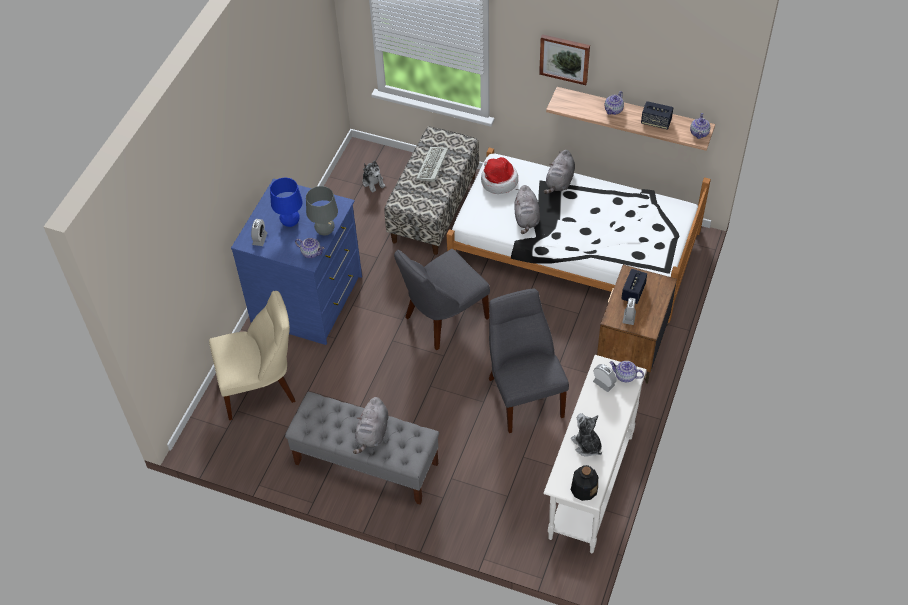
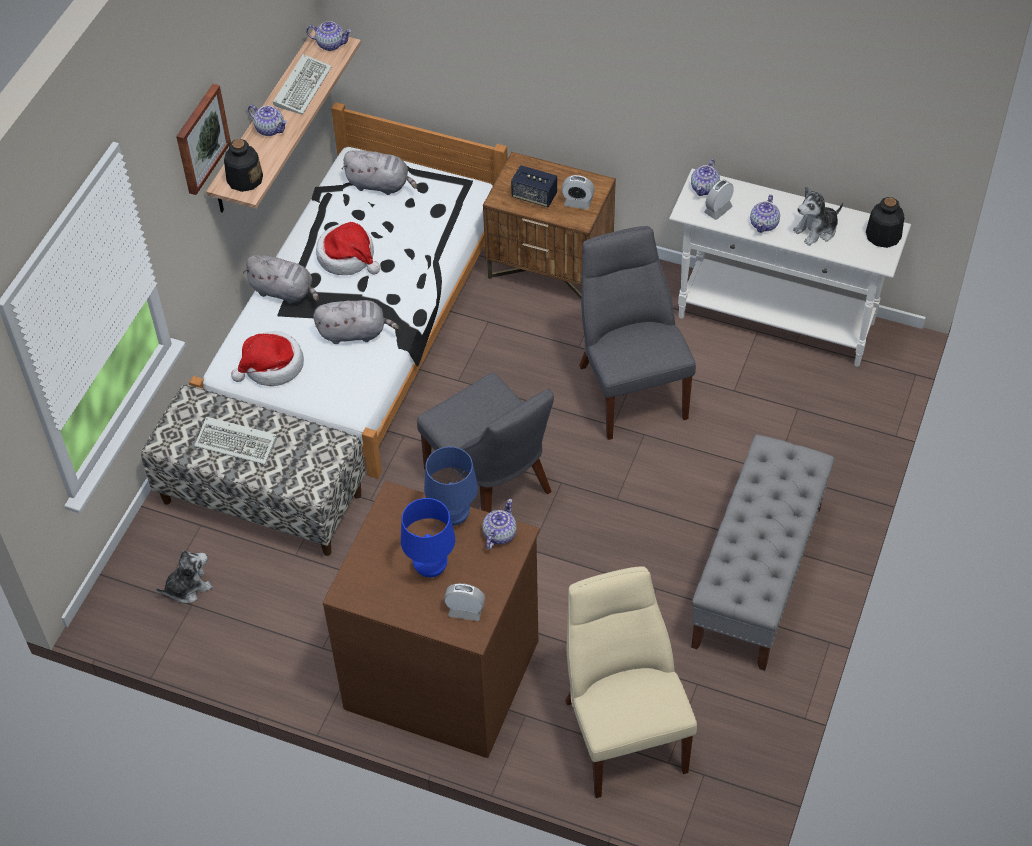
camera: 90 degrees left, 0 degrees up
blue dresser [231,178,362,345] -> brown dresser [322,481,540,758]
grey table lamp [306,186,338,236] -> blue table lamp [424,447,478,526]
grey plush toy [353,397,388,454] -> grey plush toy moved to [342,150,418,195]
grey chair [489,289,569,433] -> grey chair turned 90 degrees clockwise [579,226,696,440]
speaker [641,101,674,130] -> keyboard [273,54,332,115]
none -> bottle [224,139,263,192]
none -> hat [316,222,380,275]
none -> teapot [750,195,780,233]

